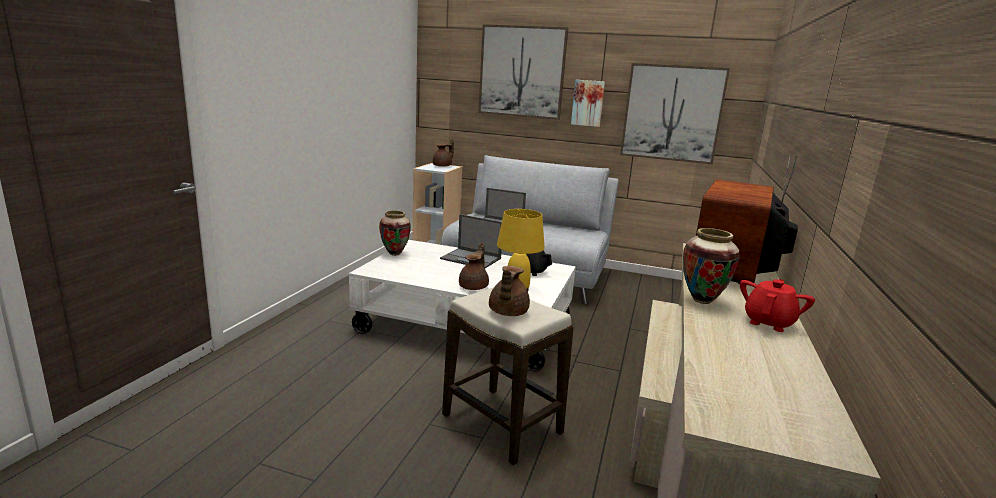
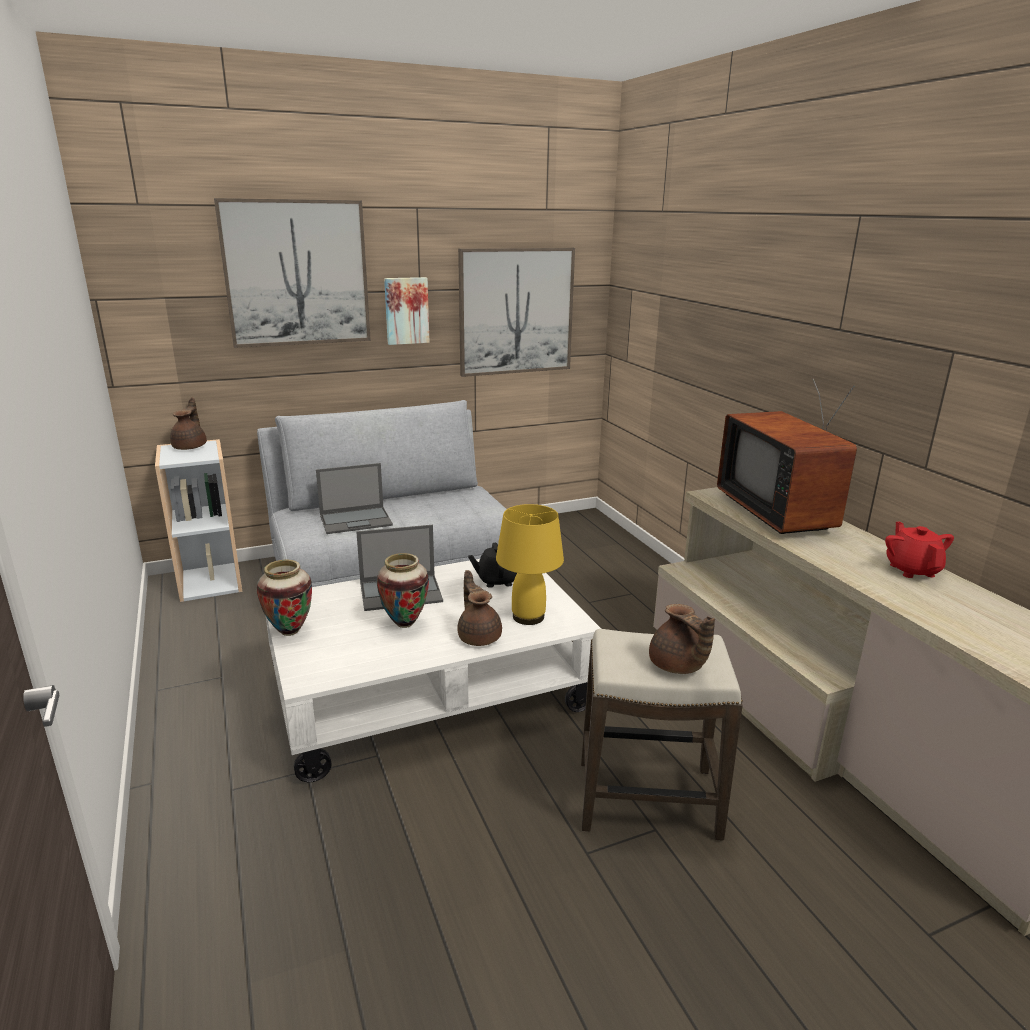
camera: 40 degrees left, 5 degrees up
vase [683,228,740,304] -> vase moved to [376,553,429,628]

